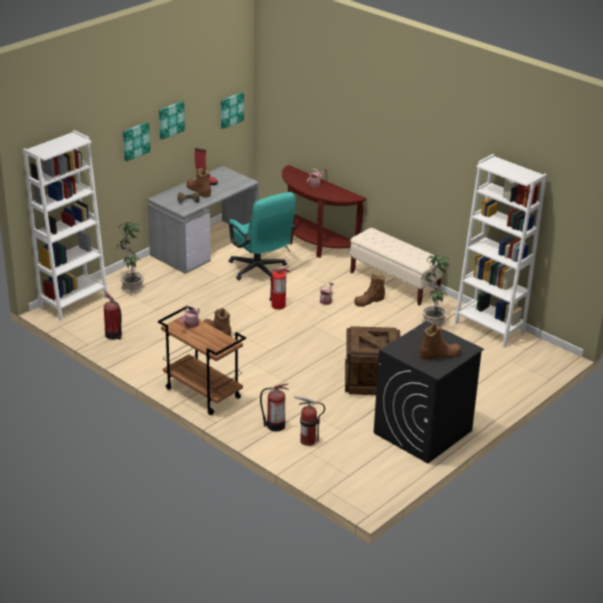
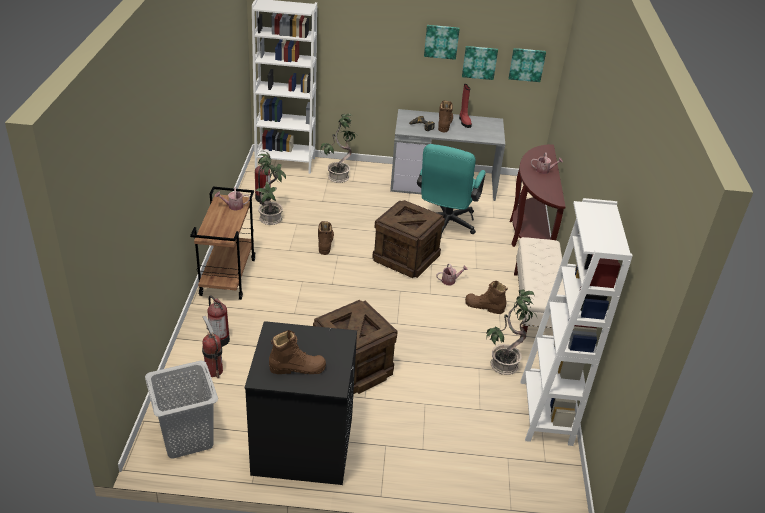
camera: 50 degrees right, 5 degrees up
picture [123,122,150,161] -> picture moved to [462,46,498,80]
fire extinguisher [269,265,289,310] -> crate [372,200,445,278]
brown boot [420,324,461,360] -> brown boot turned 45 degrees counterclockwise [269,330,326,374]
none -> grey laundry basket [145,361,218,459]
none -> potted plant [255,152,286,225]

